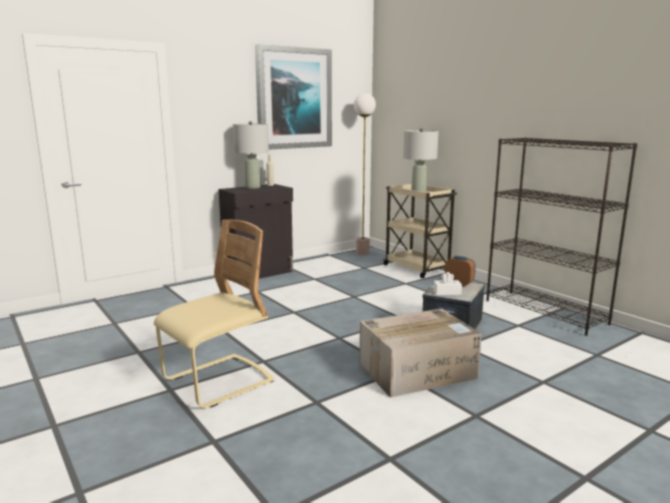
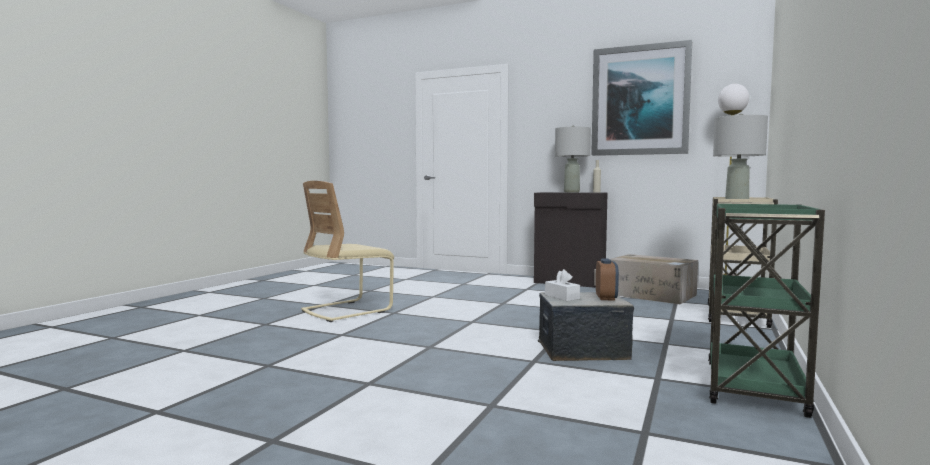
camera: 60 degrees right, 10 degrees down
beige chair [154,220,274,408] -> beige chair turned 120 degrees clockwise [301,181,394,322]
cardboard box [359,309,482,397] -> cardboard box moved to [610,254,698,304]
black bookcase [486,137,638,336] -> green cart [708,203,825,418]

